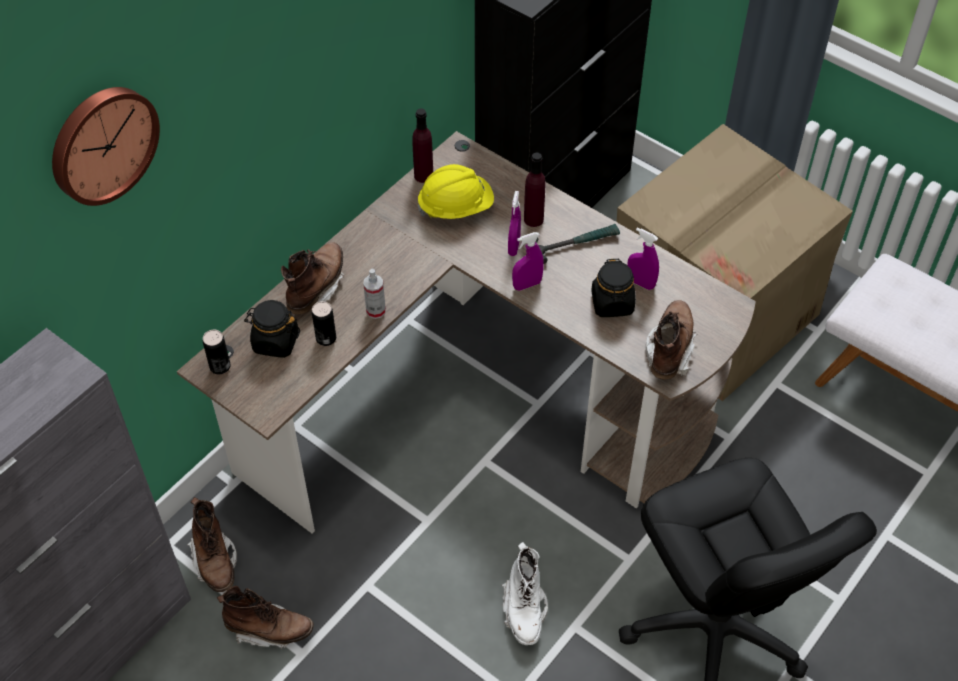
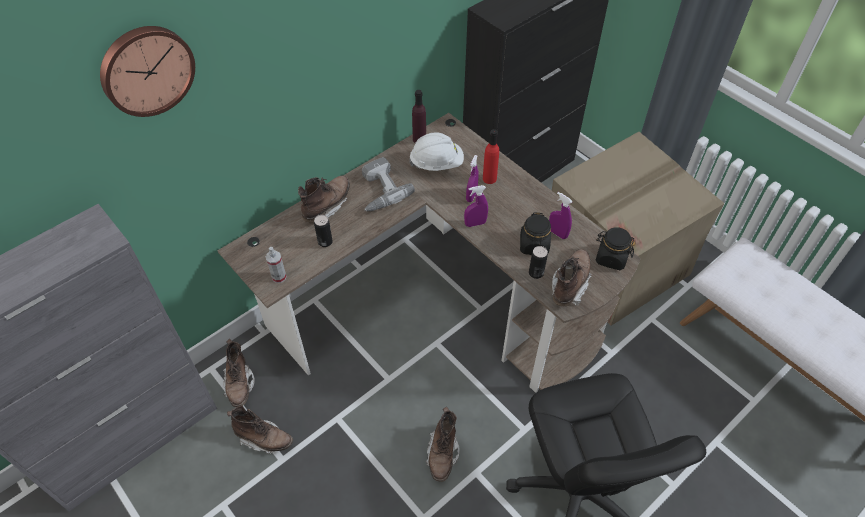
camera: 10 degrees right, 0 degrees up
can [203,330,231,374] -> can moved to [529,246,548,279]
black jar [244,300,300,358] -> black jar moved to [596,227,636,270]
spray bottle [363,268,386,319] -> spray bottle moved to [266,247,287,283]
yellow hard hat [417,164,494,219] -> white hard hat [409,132,464,171]
white boot [501,542,548,645] -> brown boot [426,407,460,482]
purple bottle [524,153,546,227] -> red bottle [483,129,499,184]
hammer [536,224,620,264] -> none
none -> power drill [362,157,415,211]

